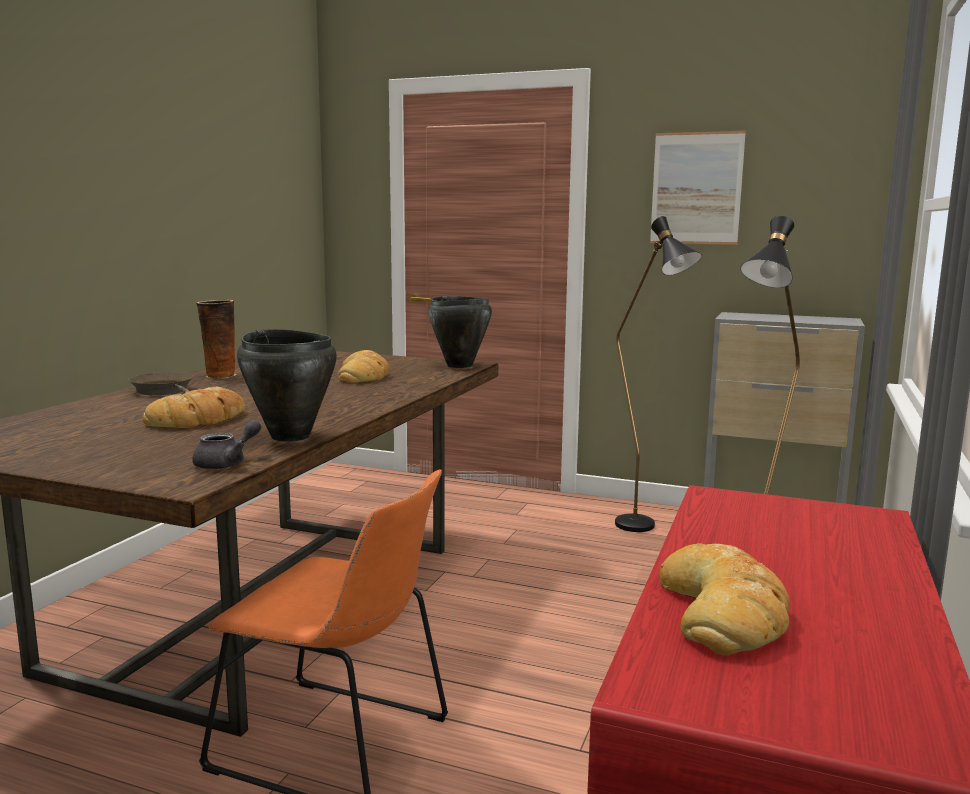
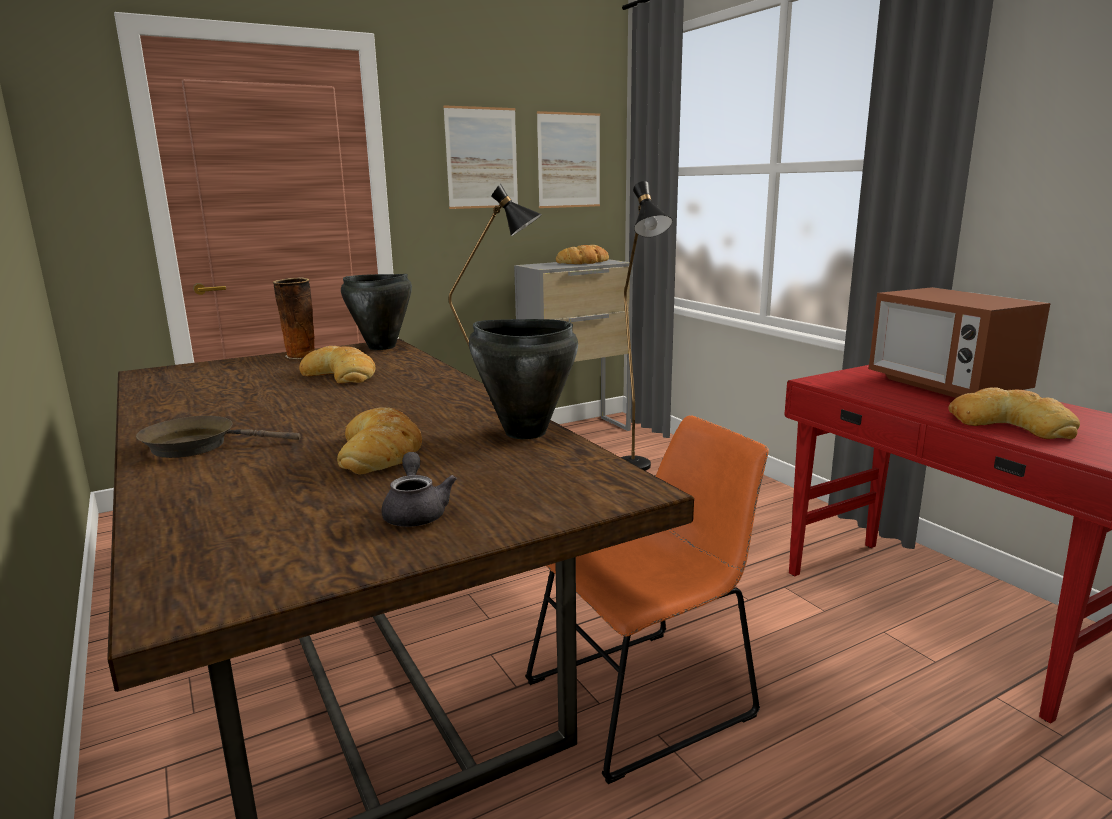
camera: 50 degrees left, 5 degrees up
grey teapot [192,419,261,470] -> grey teapot moved to [381,452,457,527]
vase [196,300,237,379] -> vase moved to [273,277,315,359]
none -> picture [537,111,600,208]
none -> bread [556,245,609,264]
none -> microwave [869,287,1051,398]

